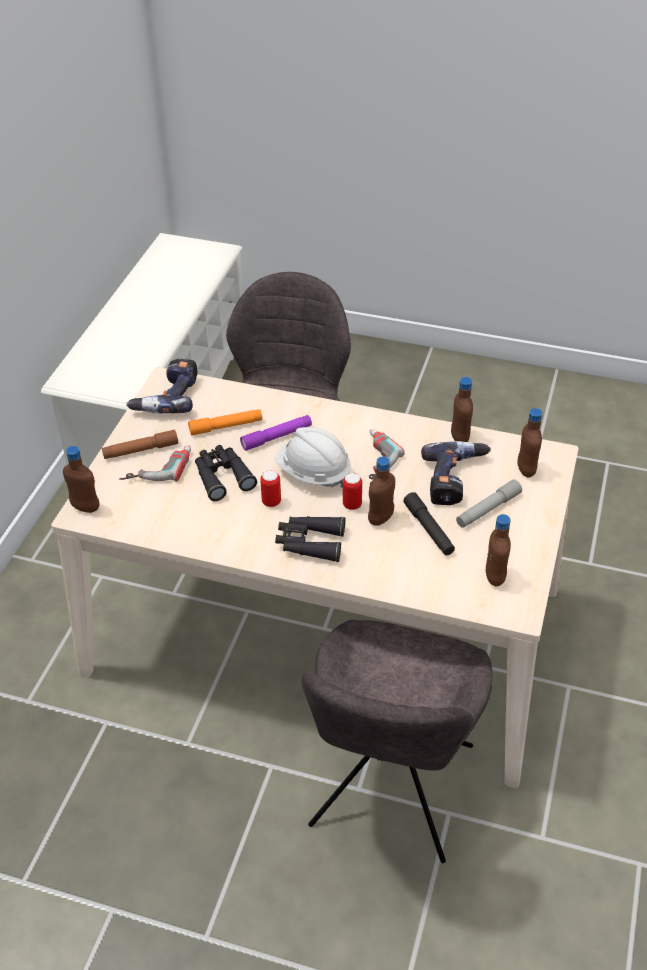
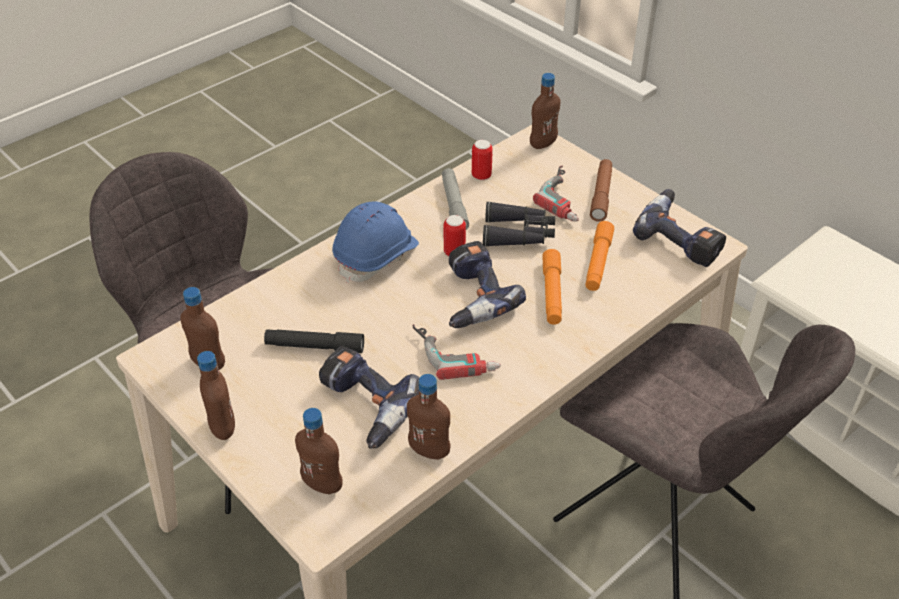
camera: 120 degrees right, 0 degrees up
purple flashlight [240,415,312,451] -> orange flashlight [542,249,562,325]
white hard hat [275,427,351,487] -> power drill [449,241,526,328]
black binoculars [275,516,345,562] -> blue hard hat [332,201,419,284]
can [343,473,362,510] -> can moved to [472,140,493,180]
brown bottle [368,456,395,526] -> brown bottle moved to [197,351,235,440]
grey flashlight [456,480,522,528] -> grey flashlight moved to [442,168,469,230]

